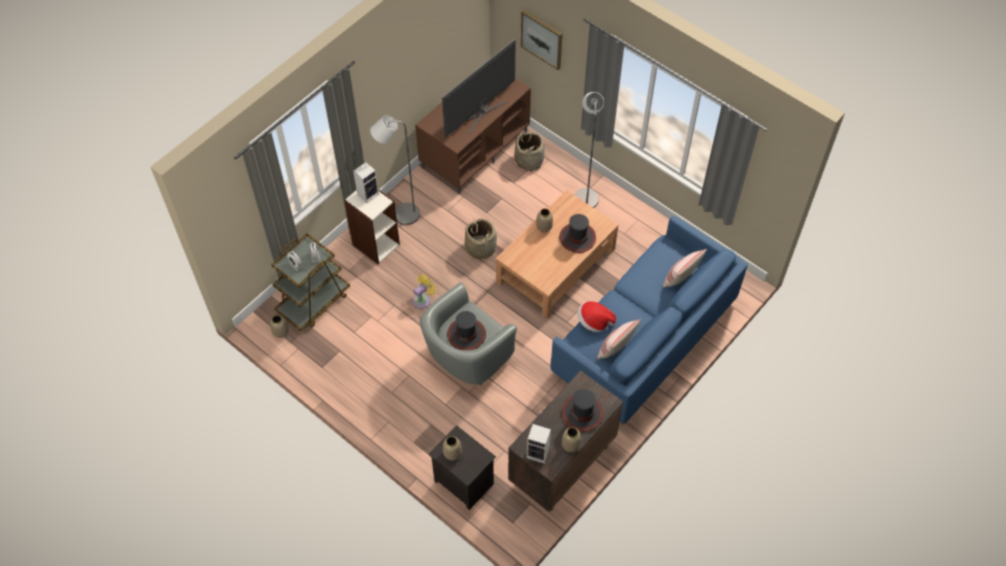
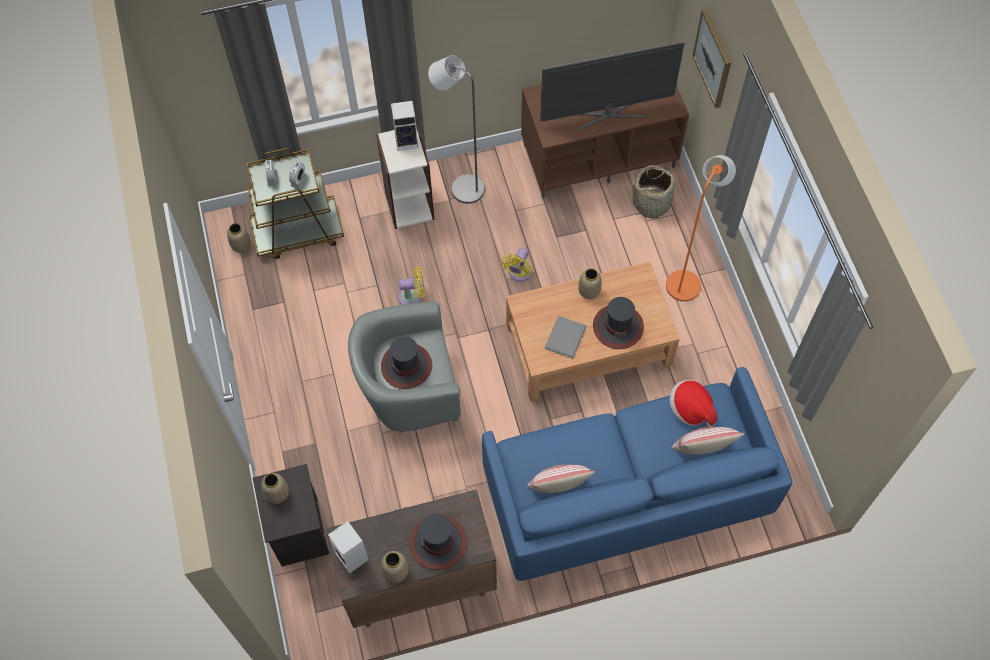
camera: 35 degrees right, 5 degrees up
basket [465,218,497,259] -> yellow fan [502,248,532,282]
grey floor lamp [574,92,604,208] -> orange floor lamp [666,155,736,302]
hat [577,301,616,332] -> hat moved to [670,380,717,427]
none -> grey book [545,316,586,358]

